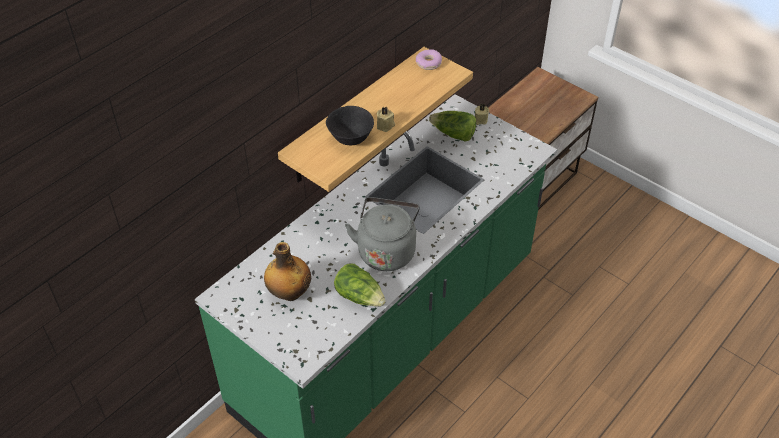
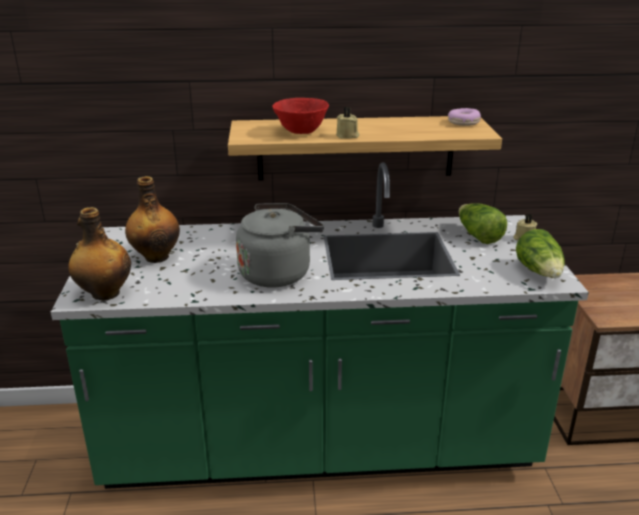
camera: 45 degrees right, 20 degrees down
black bowl [326,106,374,145] -> red bowl [272,98,329,134]
lettuce [334,264,386,307] -> lettuce moved to [516,229,565,278]
none -> bottle [68,207,131,300]

